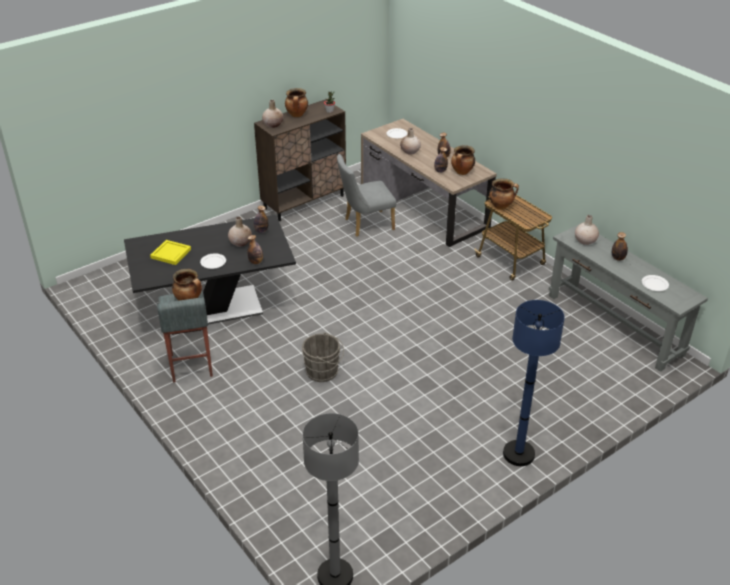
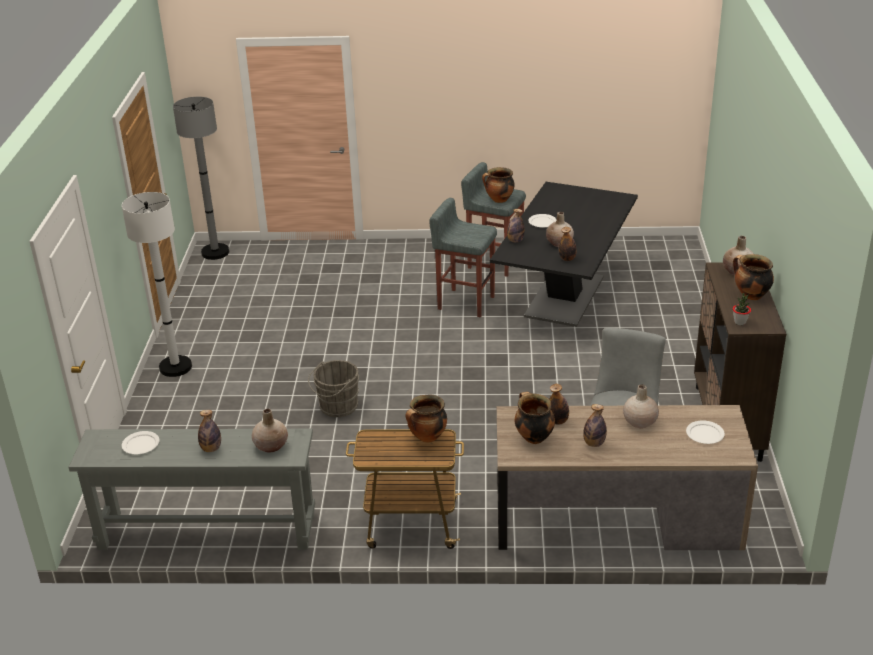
camera: 130 degrees right, 5 degrees down
yellow tray [150,240,191,265] -> none
grey bucket [302,332,344,382] -> grey bucket moved to [308,360,359,417]
blue floor lamp [503,300,565,466] -> white floor lamp [122,192,192,377]
none -> grey stool [429,198,497,317]

